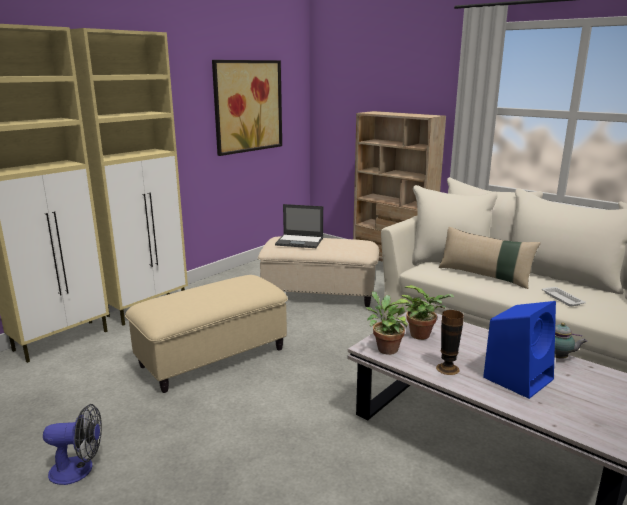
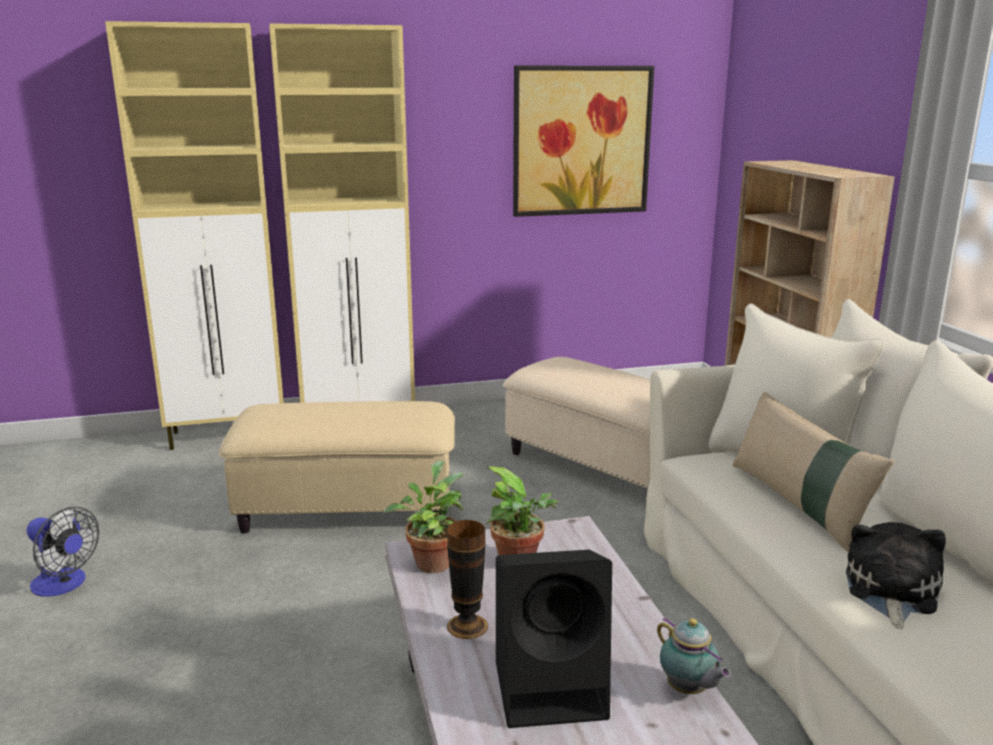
camera: 35 degrees right, 0 degrees up
laptop [275,204,323,248] -> none
blue speaker [483,301,556,399] -> black speaker [496,550,612,728]
white tray [542,287,586,307] -> plush toy [846,522,946,629]

